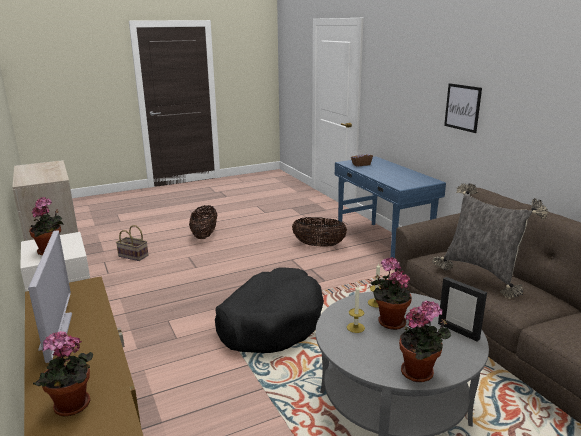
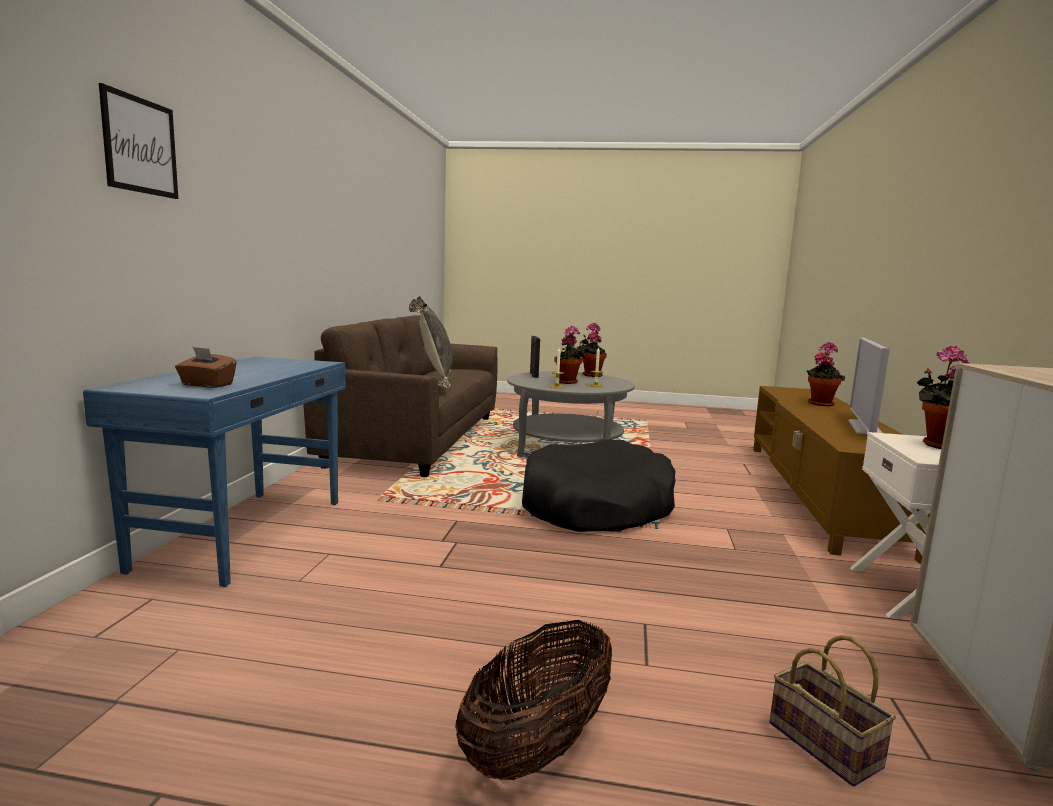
camera: 145 degrees left, 10 degrees down
basket [292,217,347,247] -> none
picture [444,83,482,133] -> picture moved to [99,83,178,199]

